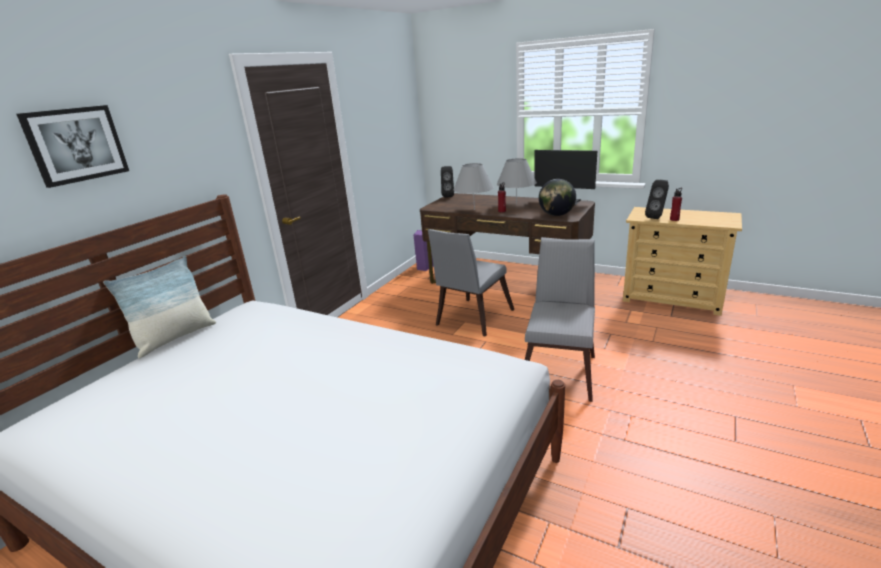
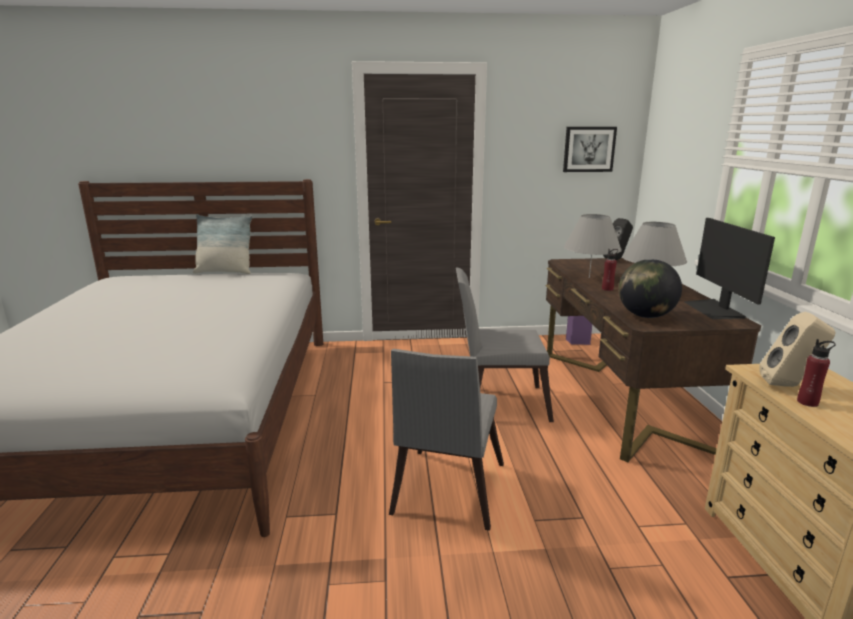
camera: 55 degrees right, 5 degrees down
picture [16,105,129,188] -> picture moved to [563,127,617,172]
grey chair [525,237,595,402] -> grey chair turned 120 degrees clockwise [389,349,504,531]
black speaker [645,180,669,219] -> beige speaker [759,312,836,387]

